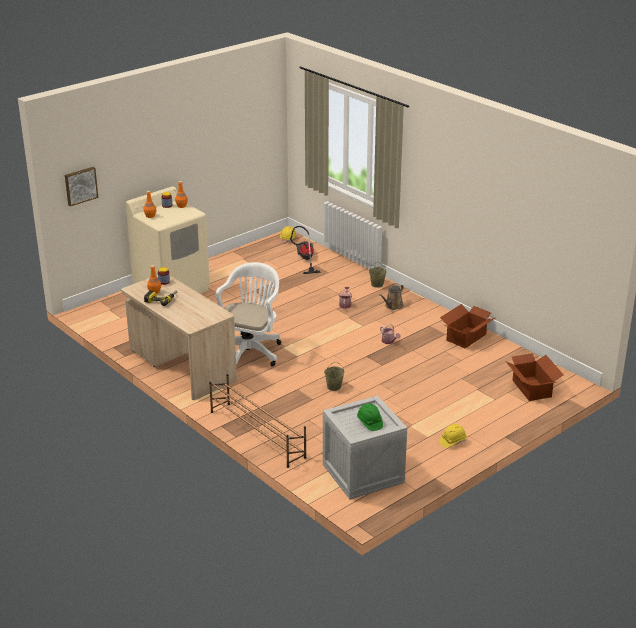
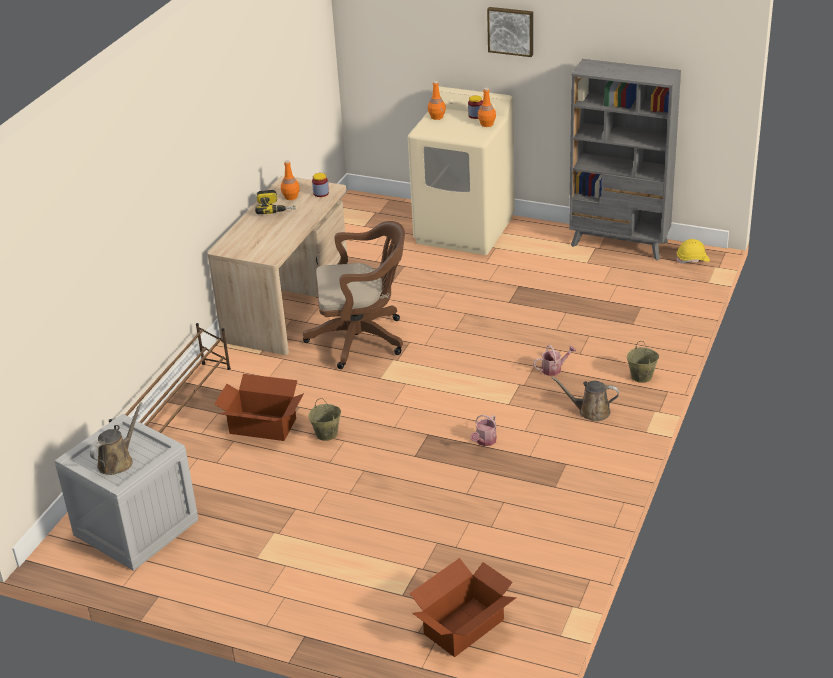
camera: 65 degrees right, 5 degrees up
picture [65,167,98,206] -> picture moved to [487,7,533,57]
white office chair [216,262,281,367] -> brown office chair [303,221,405,369]
vacuum cleaner [290,226,321,274] -> none
green hard hat [357,403,383,431] -> brown watering can [90,402,143,475]
yellow hard hat [439,424,467,448] -> none
cardboard box [440,304,495,348] -> cardboard box moved to [214,374,304,441]
none -> grey bookcase [569,59,681,260]

